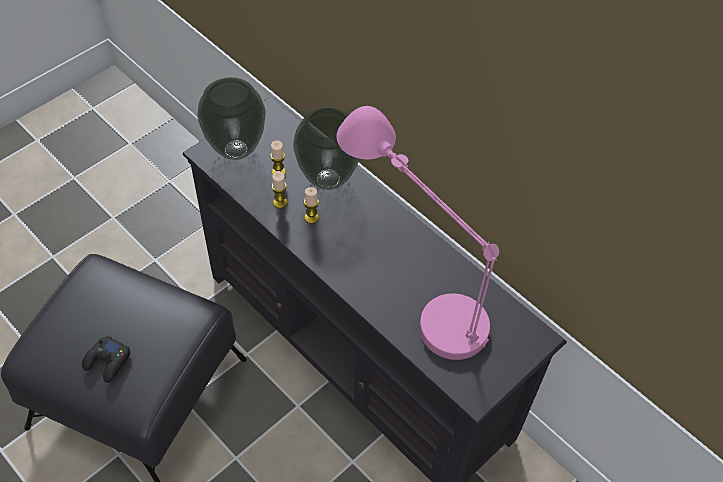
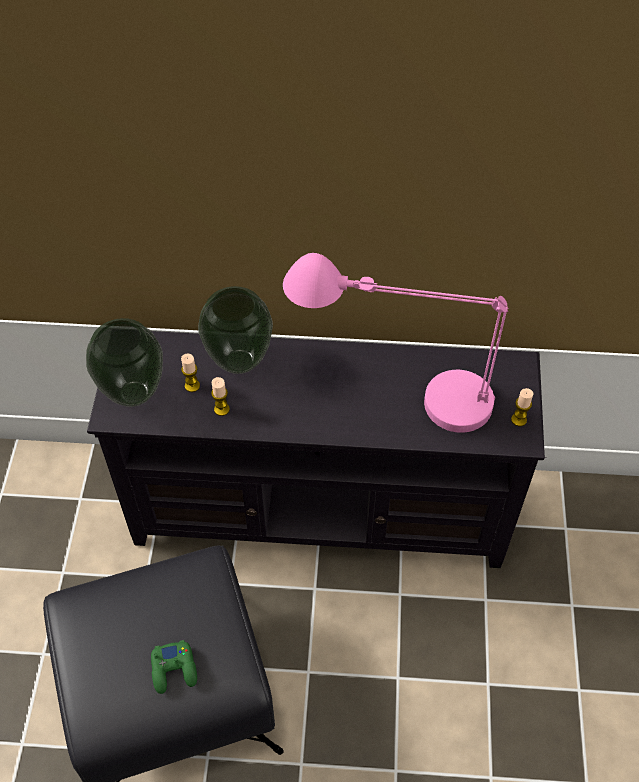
camera: 40 degrees left, 0 degrees up
black game controller [82,336,130,383] -> green game controller [151,640,197,694]
candle [304,187,319,224] -> candle moved to [511,388,533,426]

